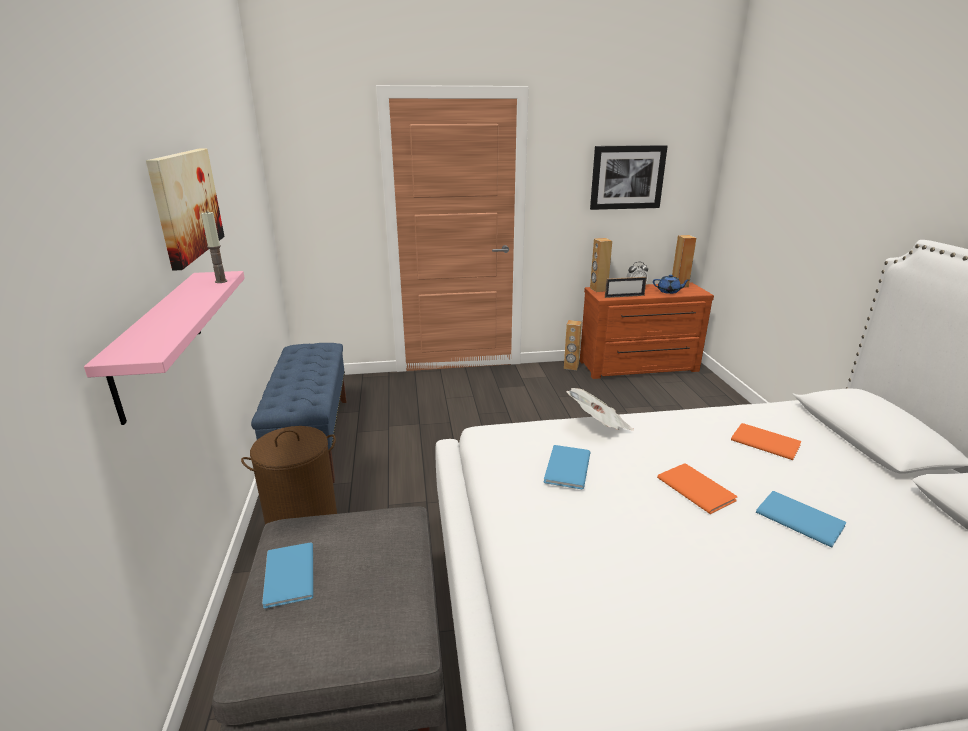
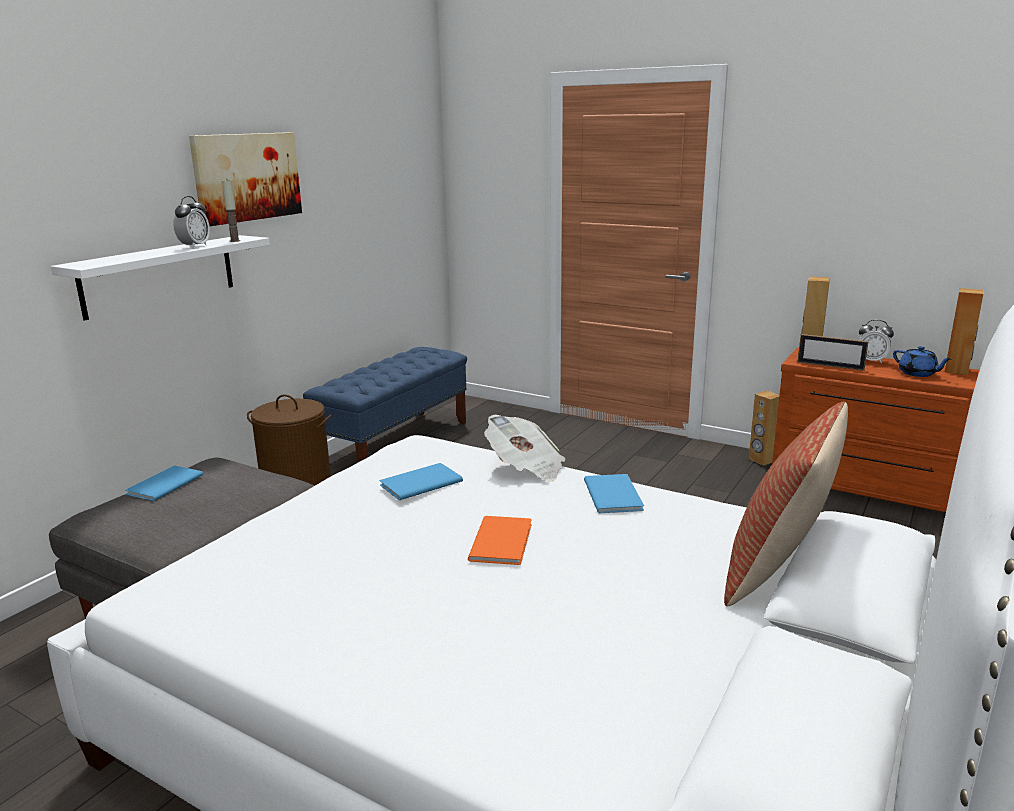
camera: 40 degrees right, 5 degrees down
pink shelf [84,271,245,425] -> white shelf [50,235,270,321]
picture [590,145,668,210] -> none
orange book [731,423,801,460] -> none
blue book [756,491,846,548] -> blue book moved to [584,474,644,513]
none -> alarm clock [173,196,210,248]
none -> pillow [724,402,848,606]

